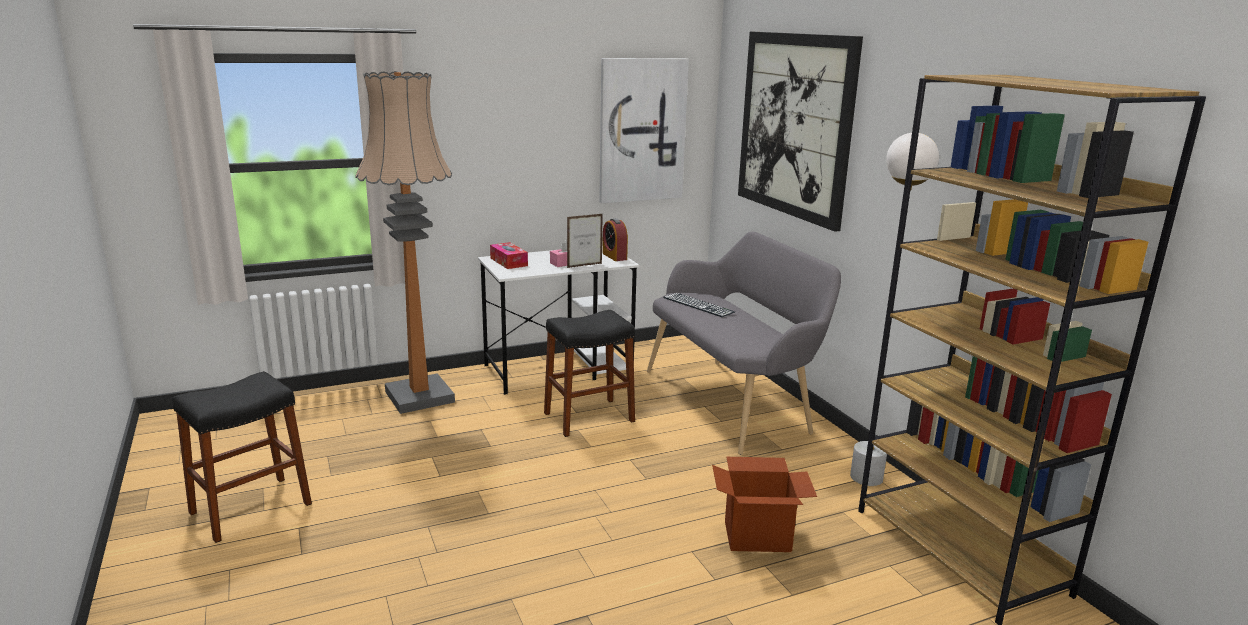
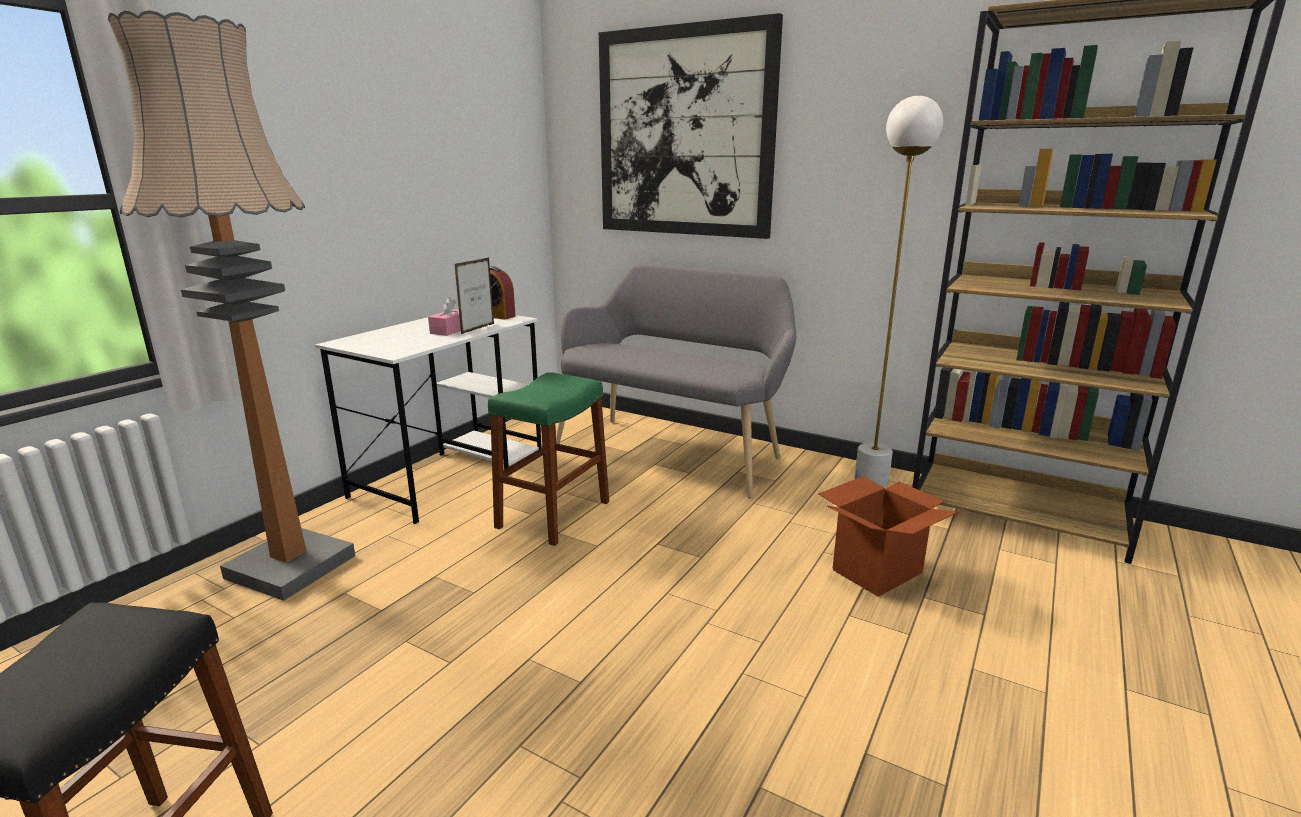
camera: 35 degrees left, 0 degrees up
tissue box [490,242,528,269] -> none
black stool [544,310,635,437] -> green stool [488,372,609,546]
picture [599,58,689,203] -> none
keyboard [663,293,735,317] -> none

